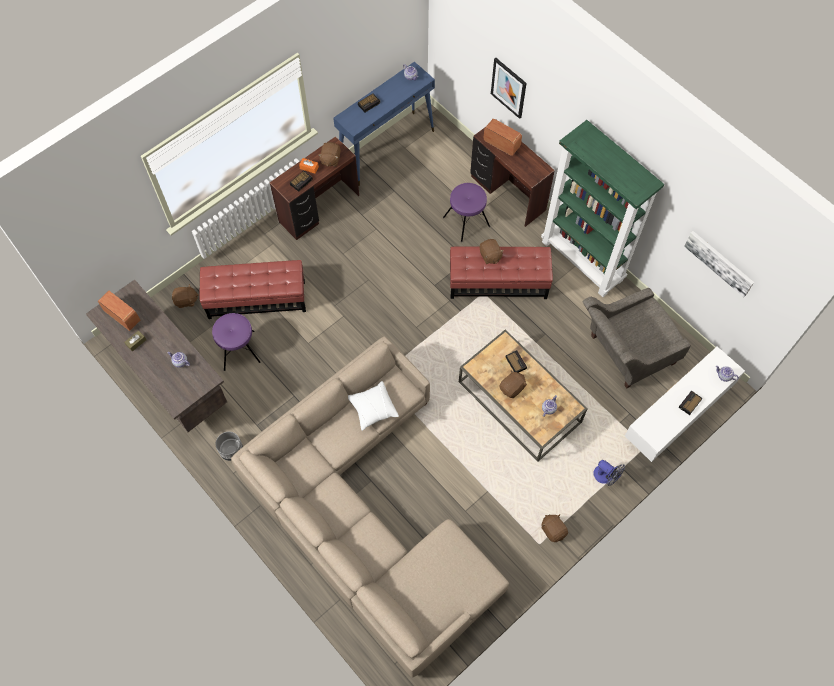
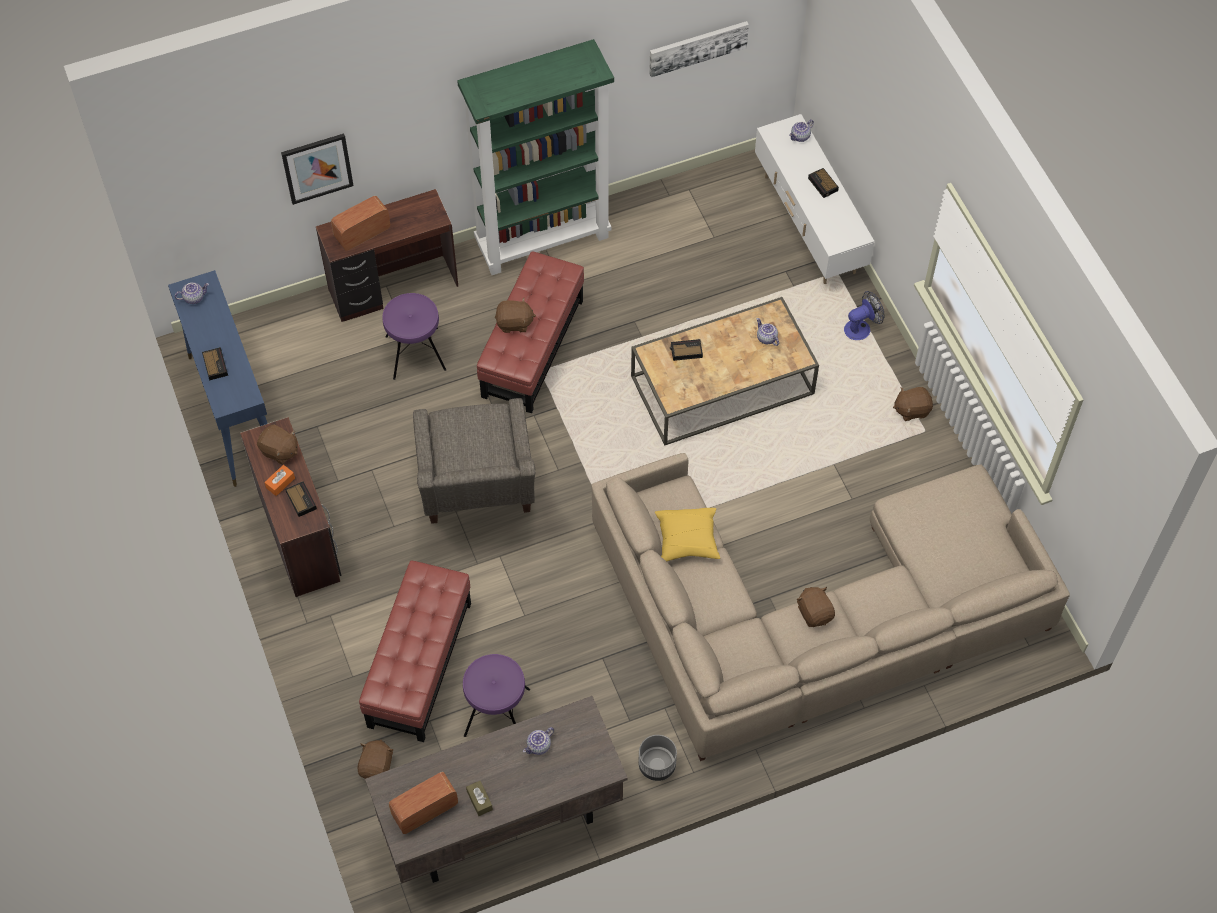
camera: 70 degrees left, 5 degrees down
white pillow [348,381,399,431] -> yellow pillow [655,508,720,561]
brown plush toy [499,370,527,398] -> brown plush toy moved to [796,587,835,627]
grey armchair [583,288,691,389] -> grey armchair moved to [413,398,536,524]

